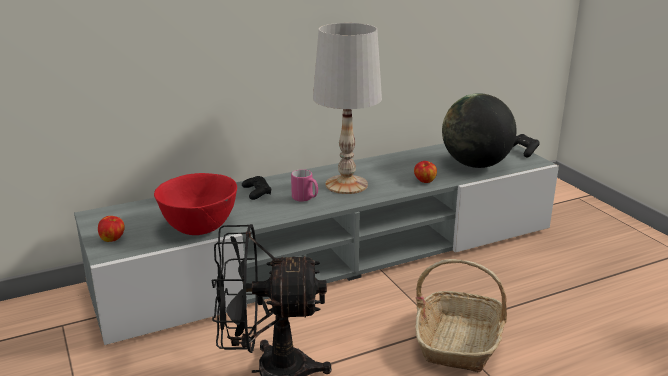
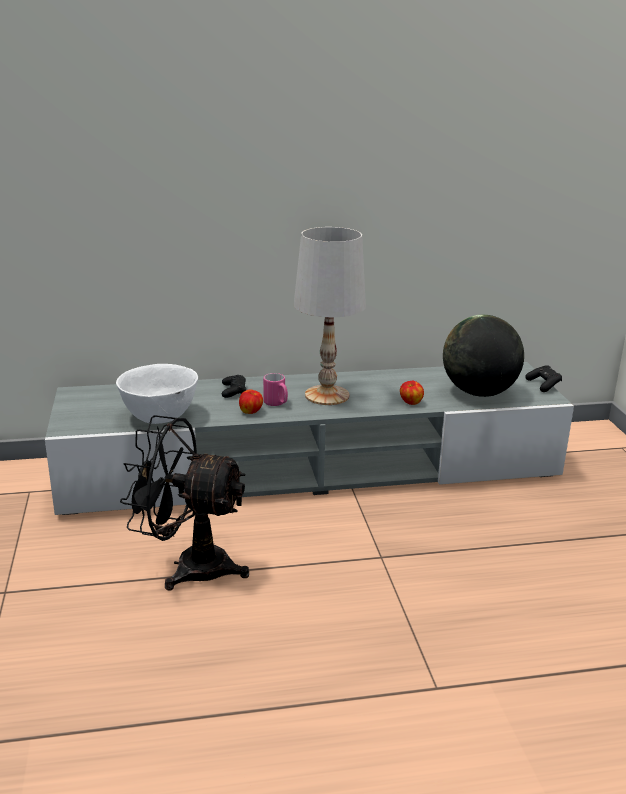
camera: 15 degrees right, 0 degrees up
apple [98,216,125,242] -> apple moved to [239,390,263,414]
red bowl [154,173,237,235] -> white bowl [116,364,198,424]
basket [415,259,507,372] -> none

